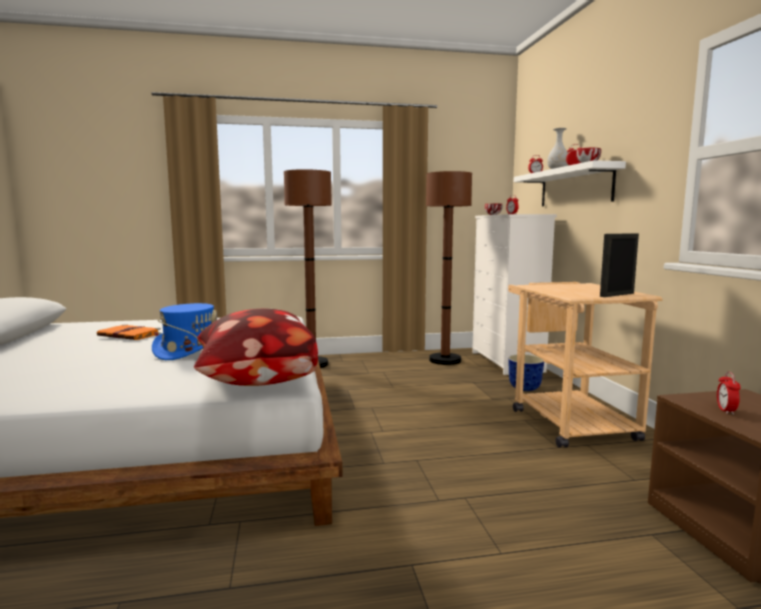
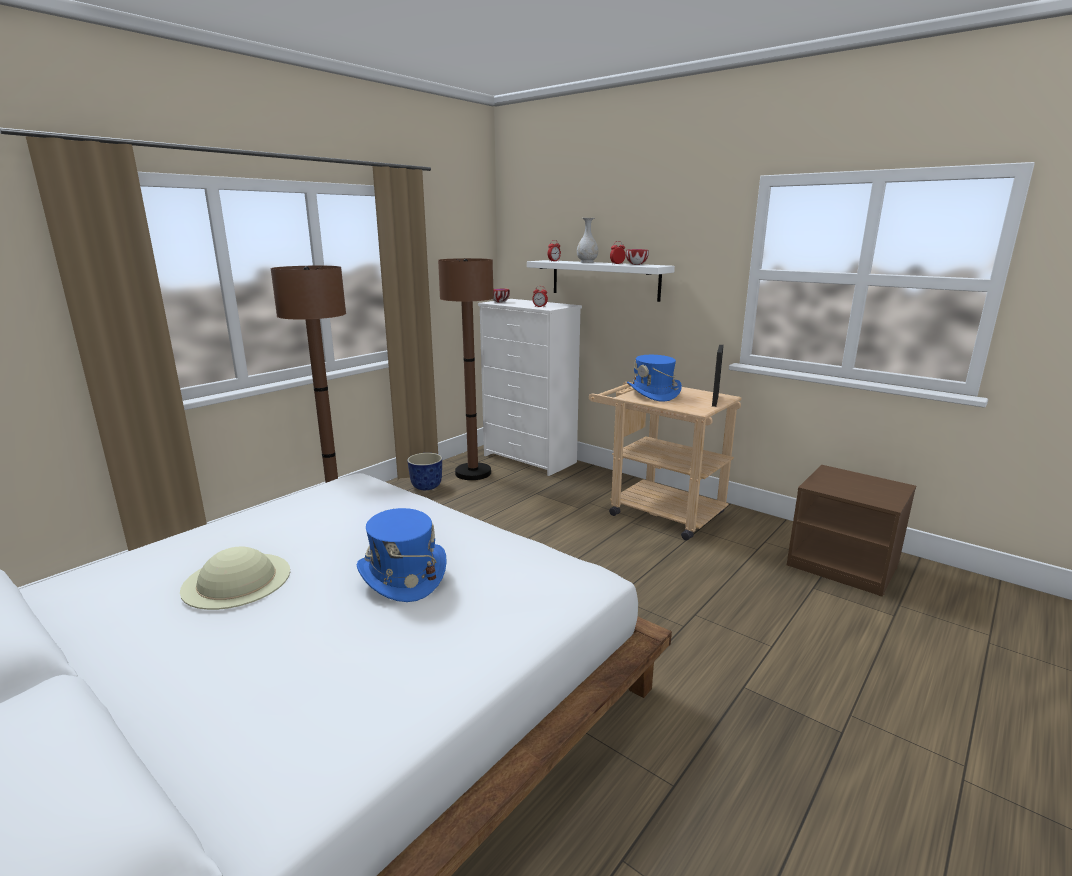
camera: 40 degrees left, 10 degrees up
orange book [97,324,161,340] -> beige hat [180,547,290,610]
pillow [194,309,318,386] -> none
planter [508,354,544,391] -> planter moved to [407,453,442,490]
alarm clock [717,372,740,415] -> none
none -> blue hat [627,355,682,402]

